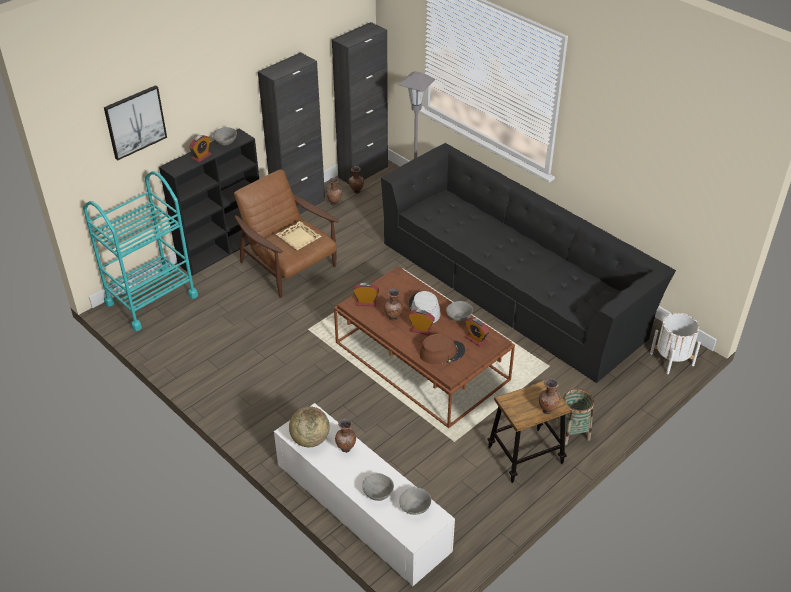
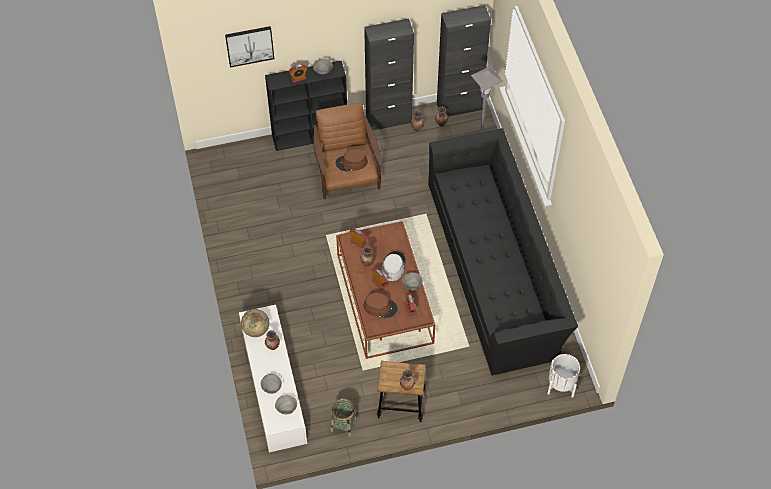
camera: 30 degrees right, 15 degrees up
turquoise cart [83,171,198,331] -> none
beige tray [276,221,322,250] -> brown hat [335,149,368,172]
basket [555,389,594,445] -> basket moved to [331,398,357,437]

